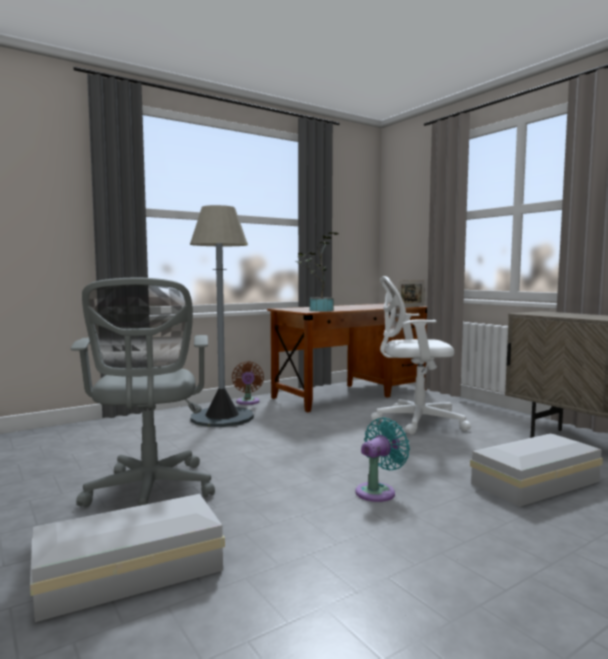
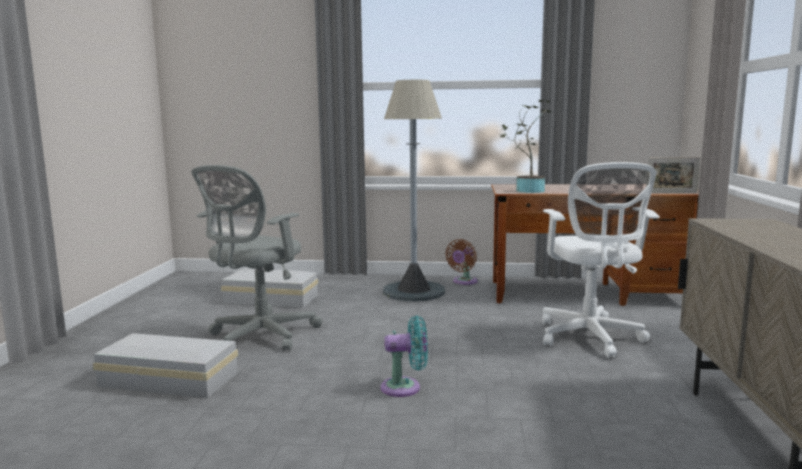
camera: 40 degrees right, 5 degrees up
white office chair [371,276,471,435] -> white office chair turned 135 degrees counterclockwise [542,162,660,358]
white storage box [470,434,603,507] -> white storage box moved to [221,269,318,308]

